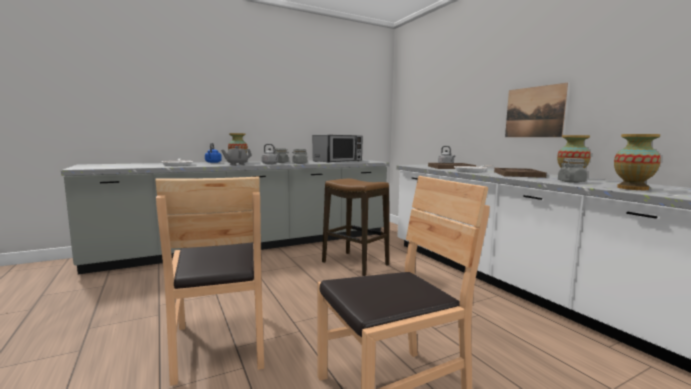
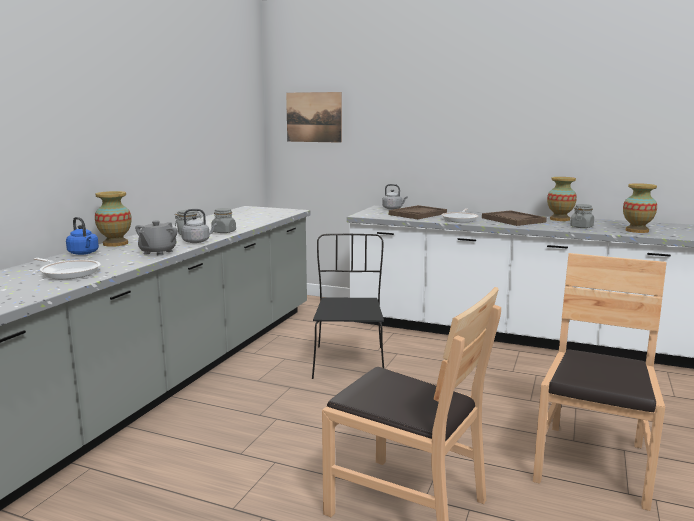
camera: 40 degrees left, 5 degrees up
microwave [313,135,363,163] -> none
stool [322,178,389,276] -> black chair [312,234,384,379]
picture [505,83,568,137] -> picture moved to [286,92,342,143]

